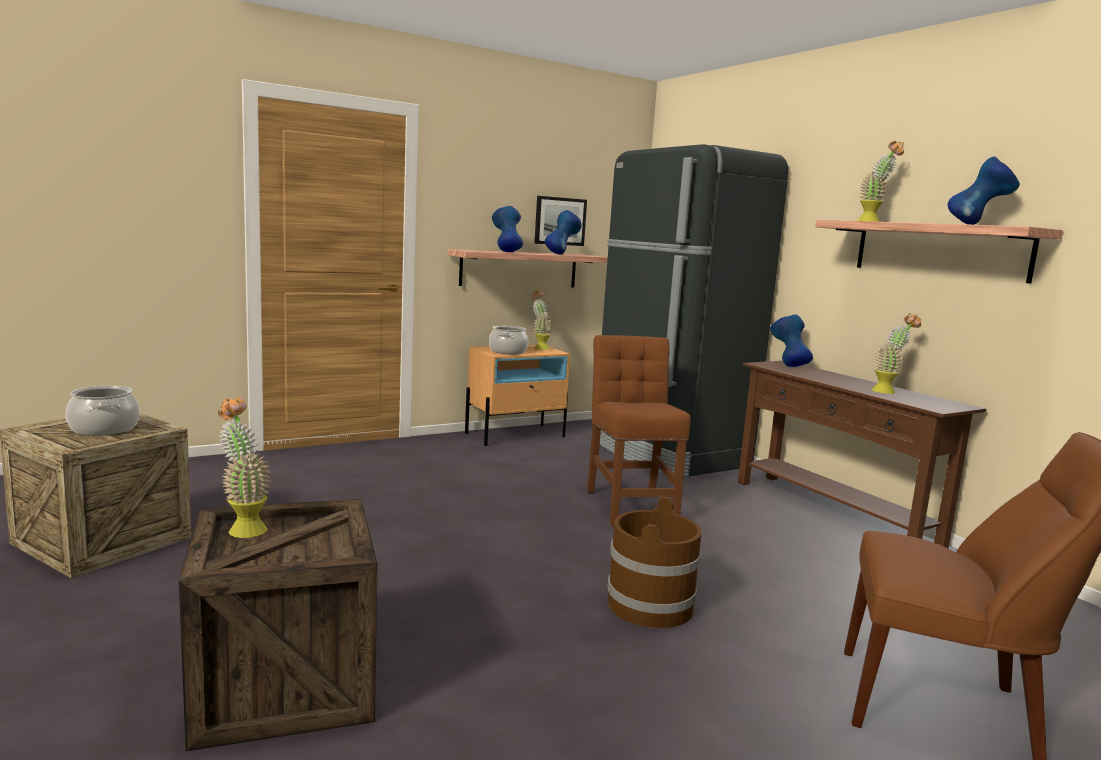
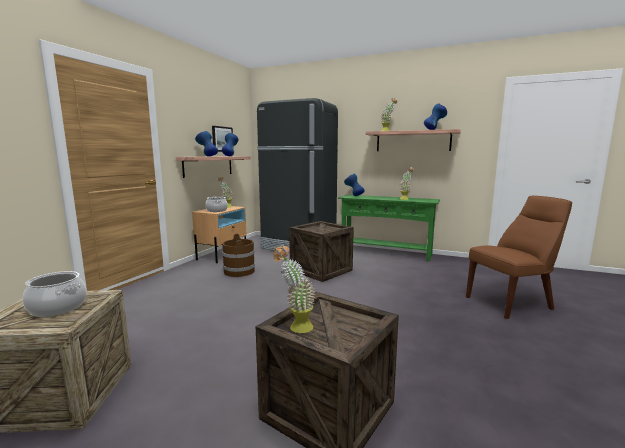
camera: 35 degrees left, 0 degrees up
brown chair [587,335,691,526] -> crate [289,221,354,282]
brown bucket [607,496,702,628] -> brown bucket moved to [222,233,255,277]
brown console table [738,361,986,548] -> green console table [338,195,440,261]

